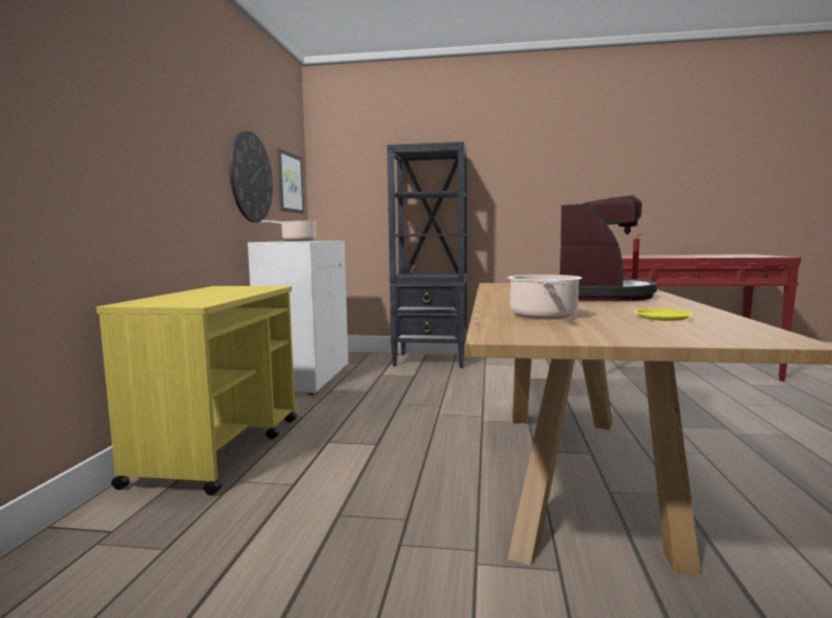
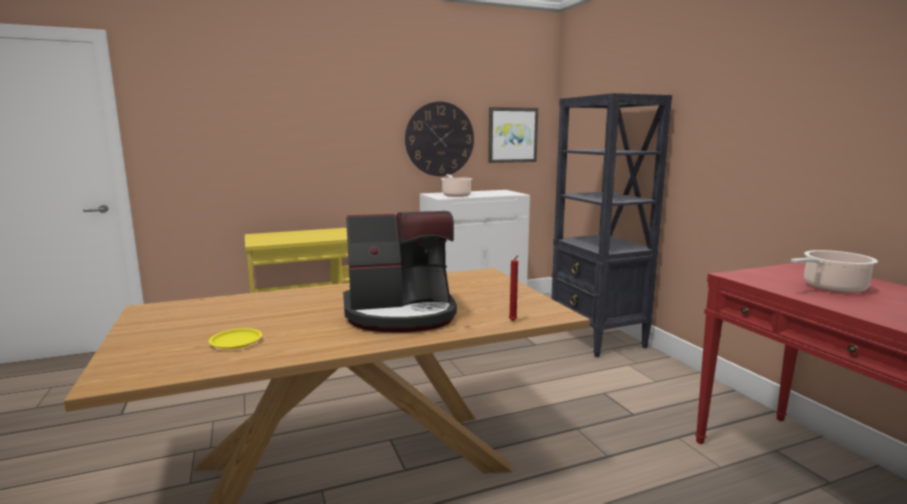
camera: 60 degrees right, 5 degrees up
cooking pot [508,275,582,319] -> cooking pot moved to [791,250,878,293]

